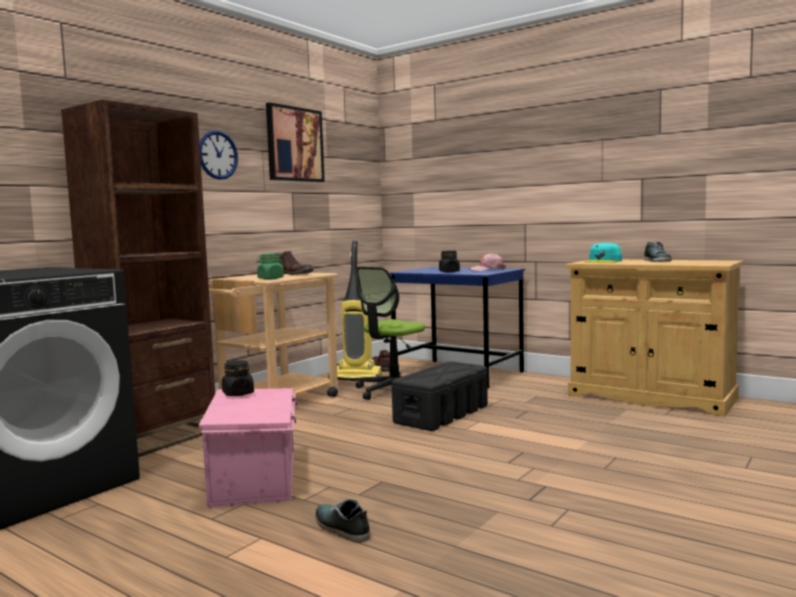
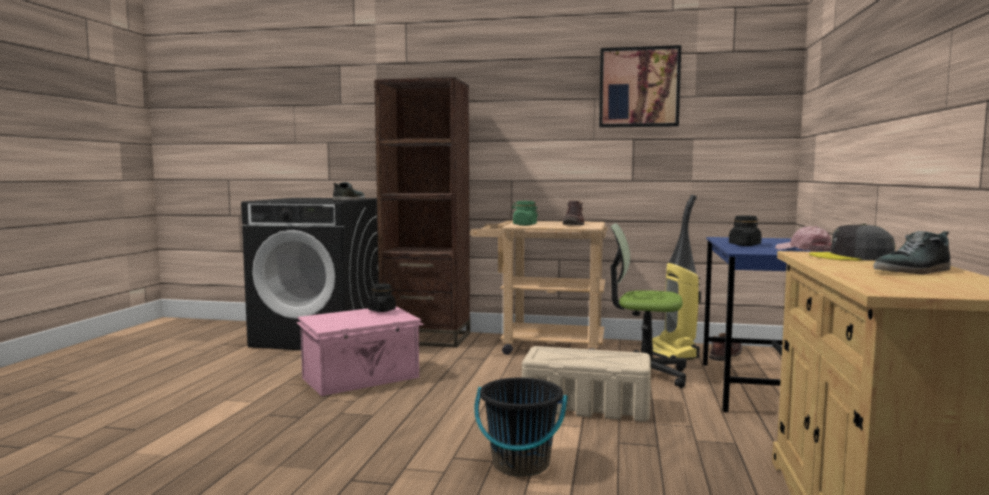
camera: 65 degrees right, 0 degrees up
wall clock [200,131,238,180] -> none
shoe [315,499,370,543] -> shoe moved to [333,182,365,201]
black storage box [392,361,488,431] -> beige storage box [522,346,651,422]
turquoise cap [584,242,622,263] -> grey cap [809,223,895,261]
none -> black bucket [474,378,568,476]

